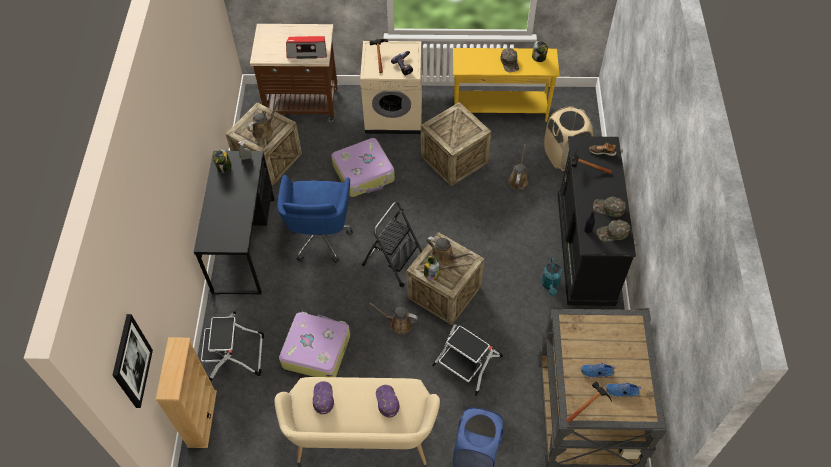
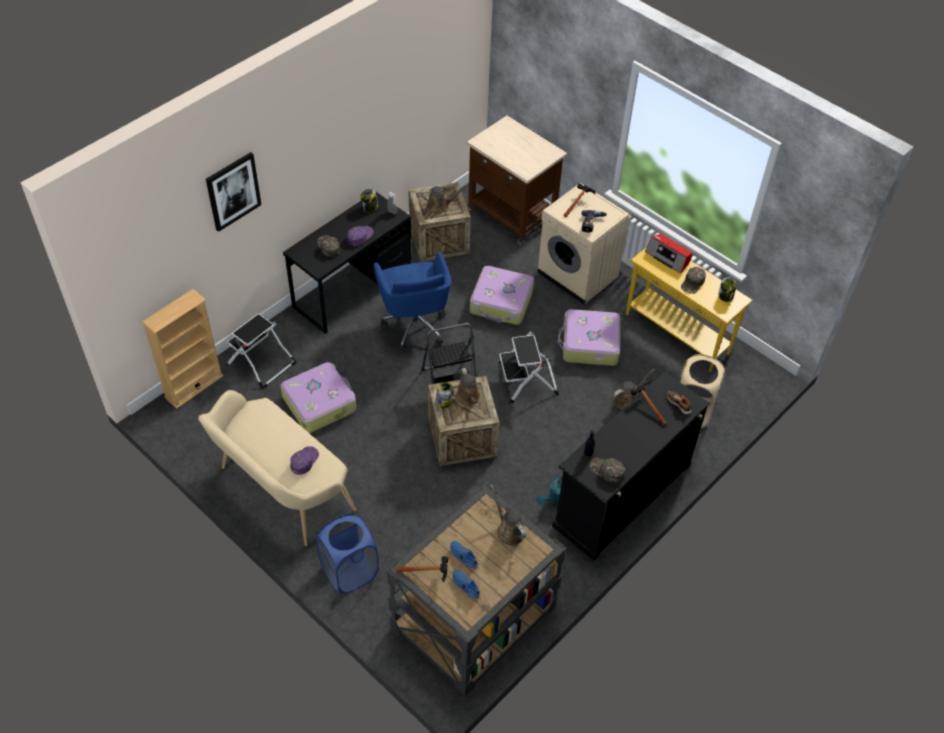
camera: 40 degrees right, 5 degrees down
picture [112,314,153,408] -> picture moved to [206,152,262,232]
blue office chair [277,175,353,263] -> blue office chair turned 60 degrees counterclockwise [374,252,451,352]
radio [286,36,327,59] -> radio moved to [645,234,693,273]
purple cap [313,381,334,414] -> purple cap moved to [347,226,374,246]
brown watering can [369,303,418,334] -> brown watering can moved to [490,484,527,545]
crate [421,102,491,186] -> suitcase [557,309,620,366]
step ladder [432,323,503,396] -> step ladder moved to [499,330,559,404]
green cap [593,197,626,217] -> green cap moved to [317,235,340,257]

